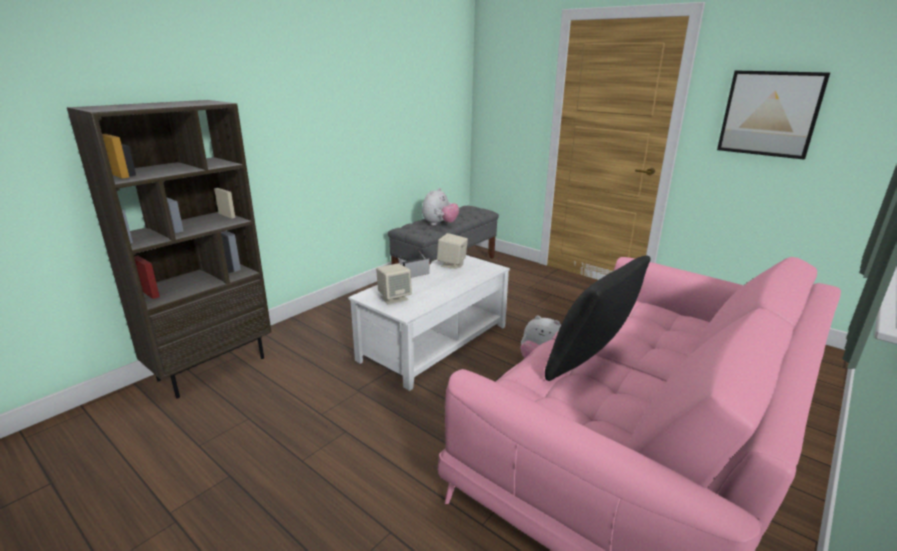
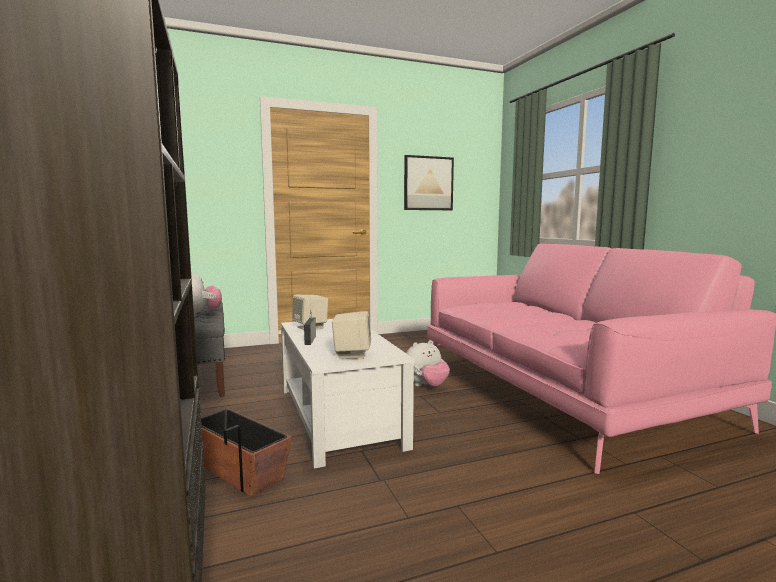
camera: 60 degrees left, 15 degrees down
black pillow [545,255,651,381] -> none
none -> planter [201,409,292,496]

